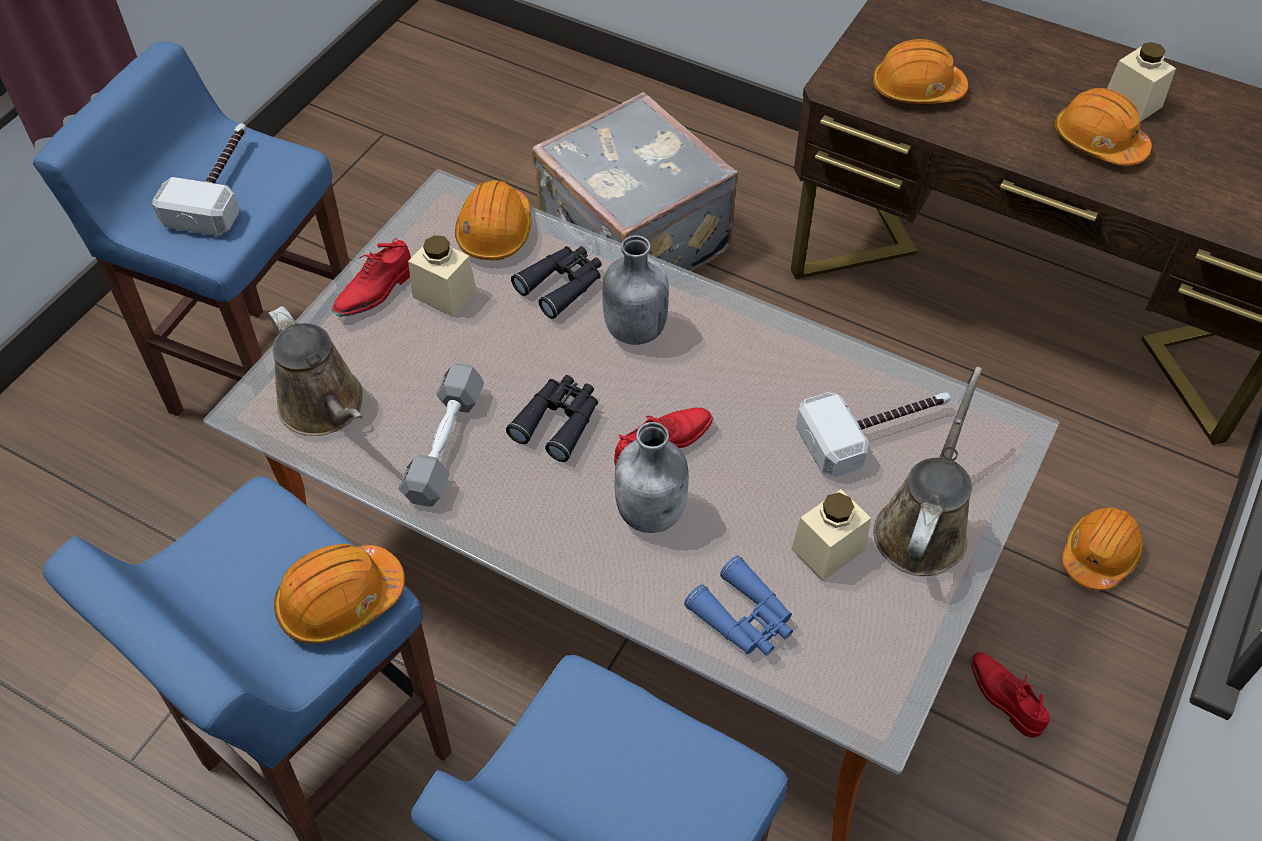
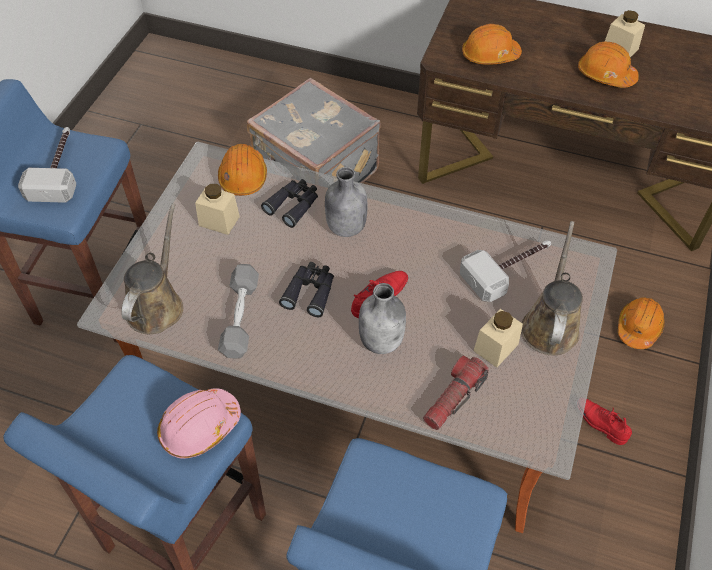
camera: 10 degrees left, 0 degrees up
brown watering can [268,306,363,436] -> brown watering can turned 120 degrees counterclockwise [121,203,183,334]
orange hard hat [274,544,405,644] -> pink hard hat [157,388,241,459]
red shoe [332,238,411,317] -> none
blue binoculars [684,556,793,656] -> flashlight [423,355,489,430]

